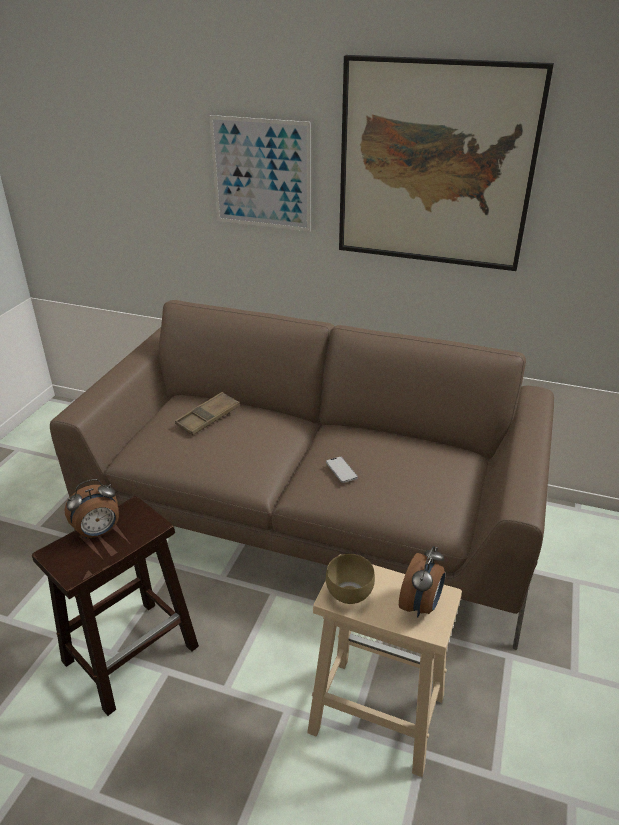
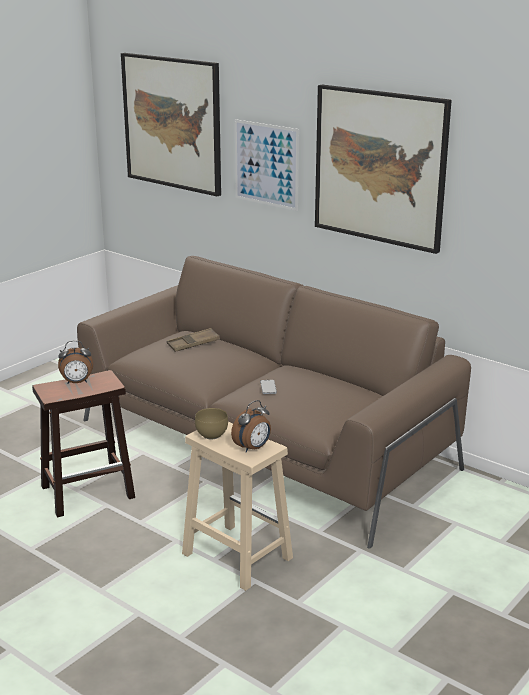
camera: 20 degrees right, 10 degrees down
none -> picture [121,53,221,196]

